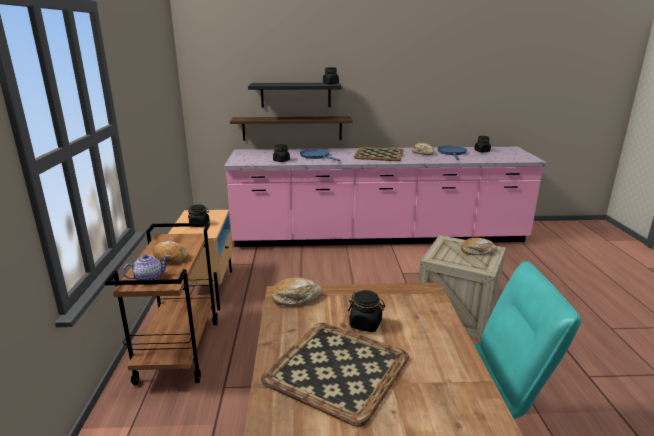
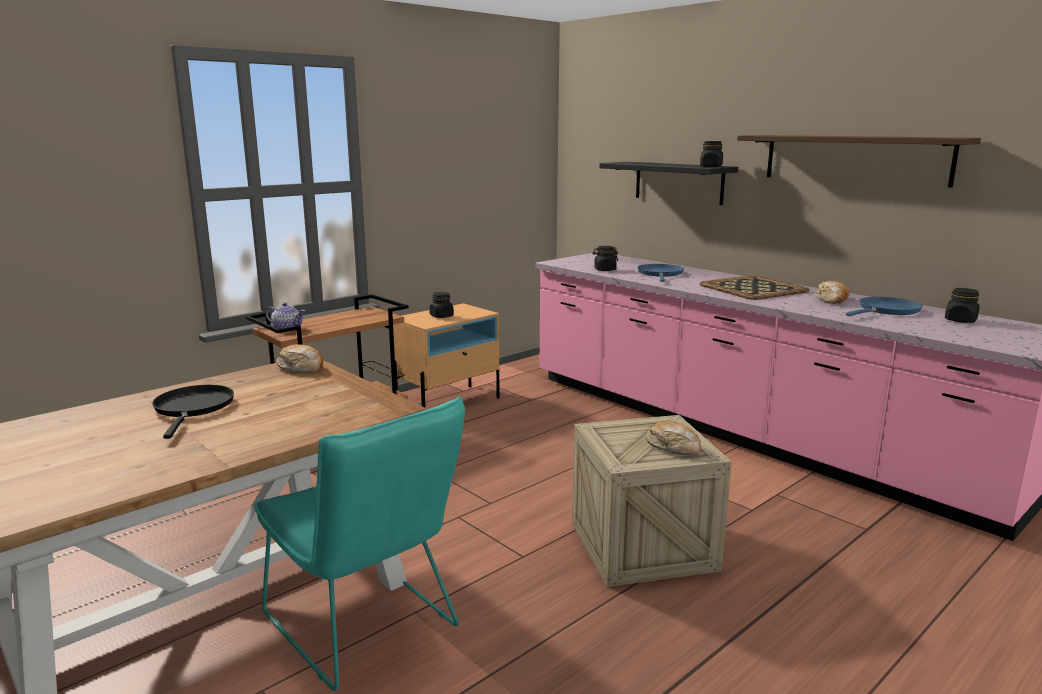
camera: 50 degrees right, 5 degrees down
bread [153,241,189,263] -> none
shelf [230,116,352,141] -> shelf moved to [737,135,981,188]
tray [261,323,409,427] -> black frying pan [152,385,234,439]
black jar [348,290,386,332] -> none

